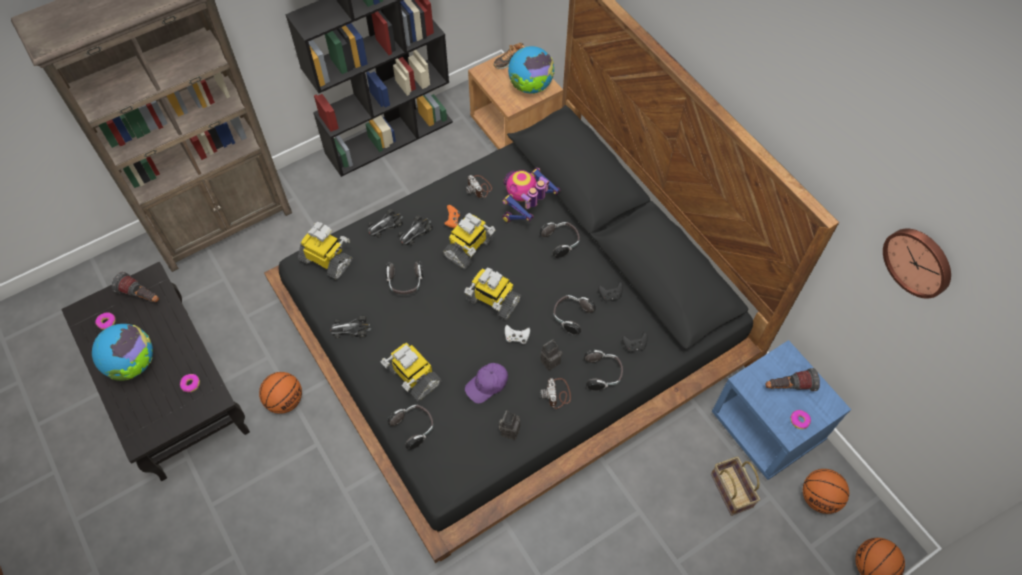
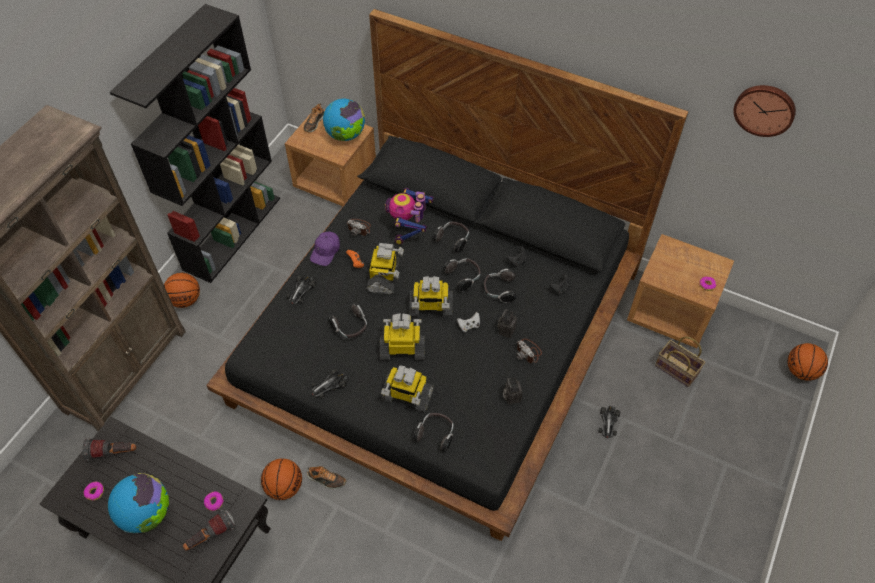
camera: 30 degrees left, 5 degrees down
toy robot [298,222,353,279] -> toy robot moved to [380,313,425,360]
toy car [398,215,433,246] -> toy car moved to [599,406,620,438]
purple cap [465,363,508,404] -> purple cap moved to [310,231,340,266]
headphones [584,350,623,391] -> headphones moved to [443,258,481,291]
blue nightstand [712,340,851,480] -> brown nightstand [627,234,734,348]
flashlight [765,368,820,391] -> flashlight moved to [183,508,236,551]
basketball [803,469,849,514] -> basketball moved to [164,273,200,308]
none -> shoe [307,466,346,489]

